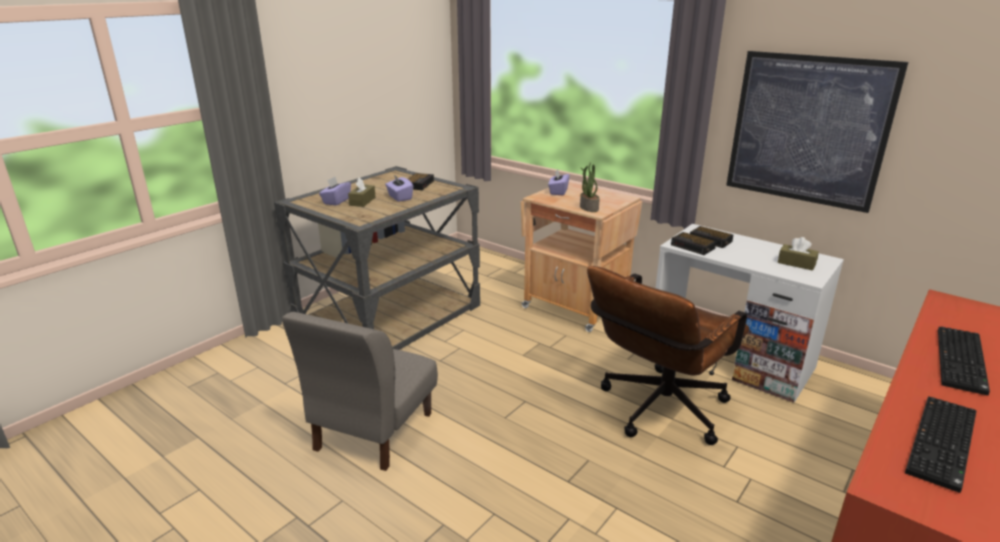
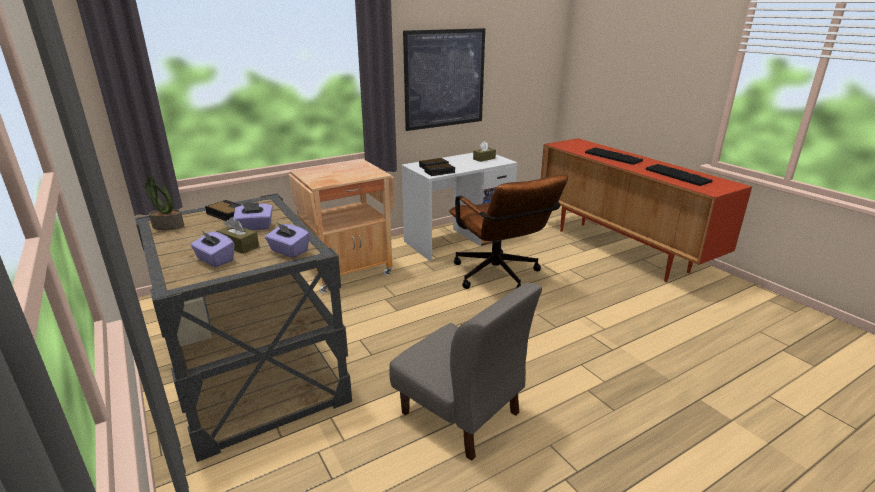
camera: 70 degrees left, 0 degrees up
purple tissue box [548,169,570,195] -> purple tissue box moved to [265,223,310,258]
potted plant [580,162,600,212] -> potted plant moved to [144,173,184,230]

